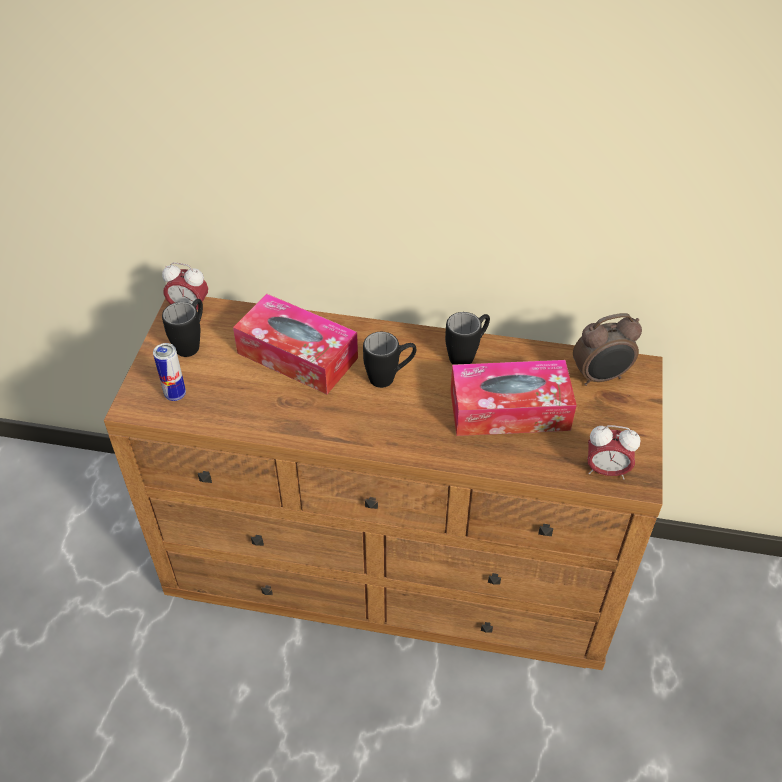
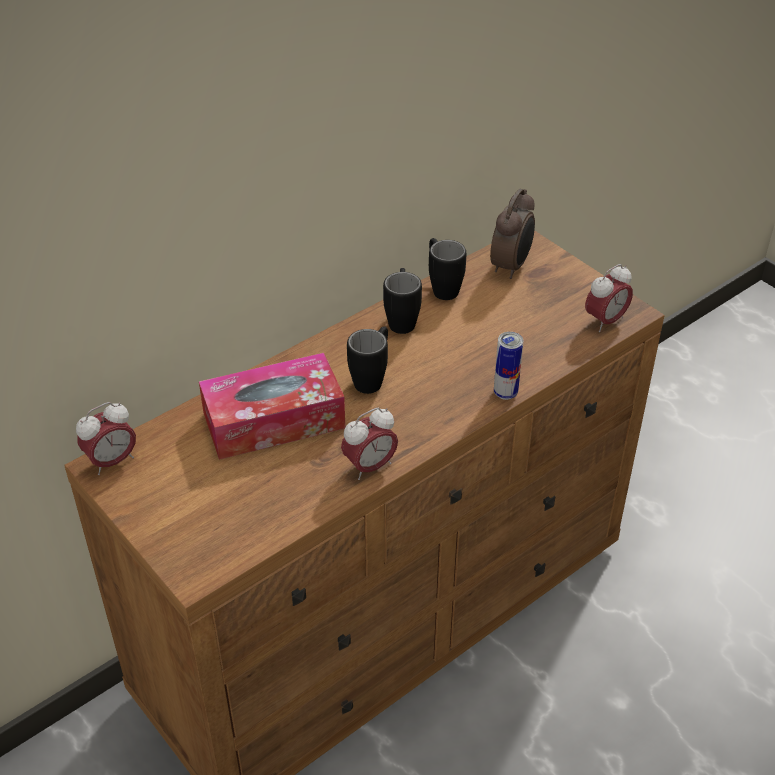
camera: 50 degrees left, 5 degrees down
can [153,343,186,401] -> can moved to [494,332,523,400]
black mug [162,299,203,357] -> black mug moved to [429,238,466,300]
tissue box [450,360,577,436] -> none
none -> alarm clock [341,407,398,480]

